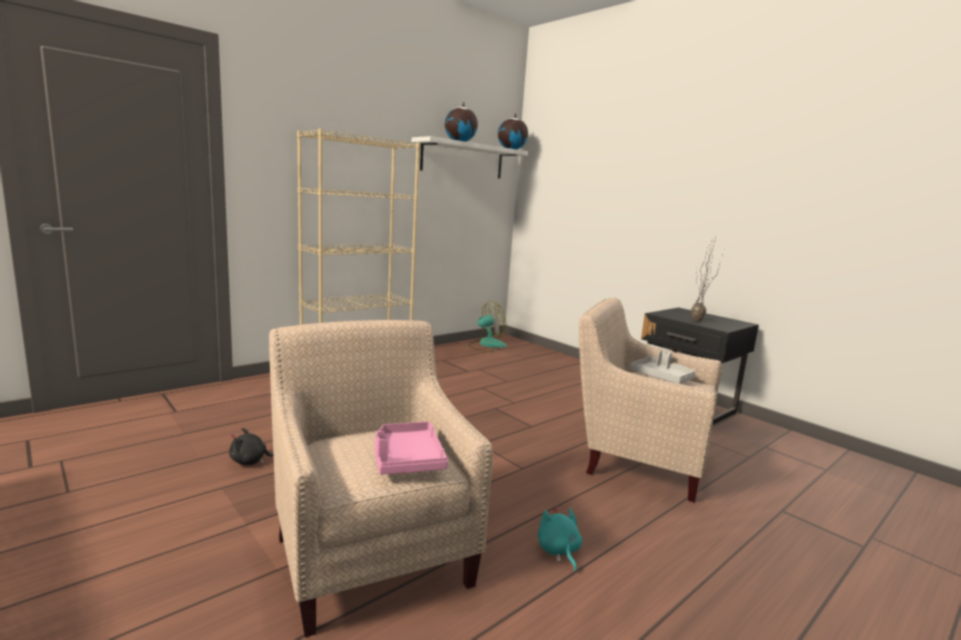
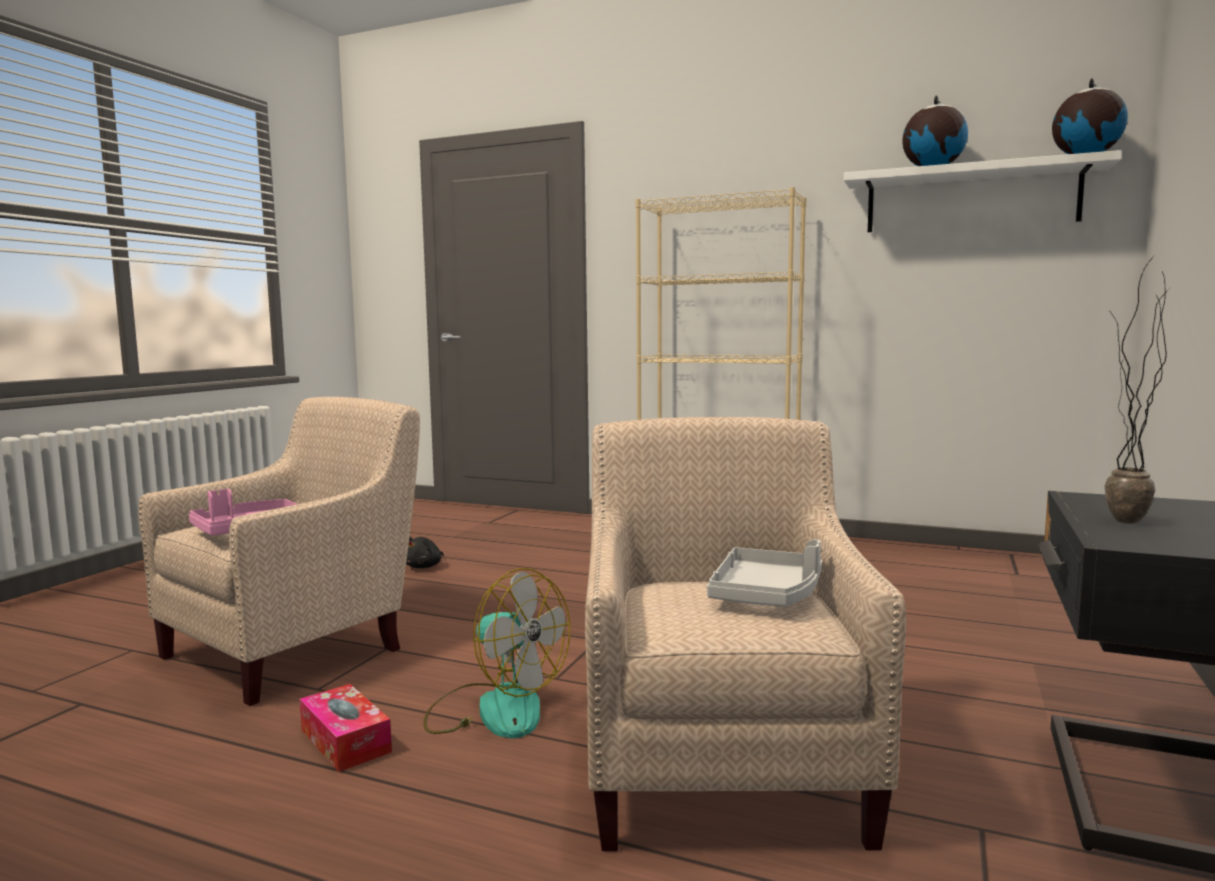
camera: 65 degrees right, 5 degrees down
black plush toy [229,428,274,465] -> black plush toy turned 120 degrees counterclockwise [406,537,444,568]
fan [467,301,506,352] -> fan moved to [423,568,570,738]
turquoise plush toy [538,506,582,572] -> tissue box [300,684,392,772]

